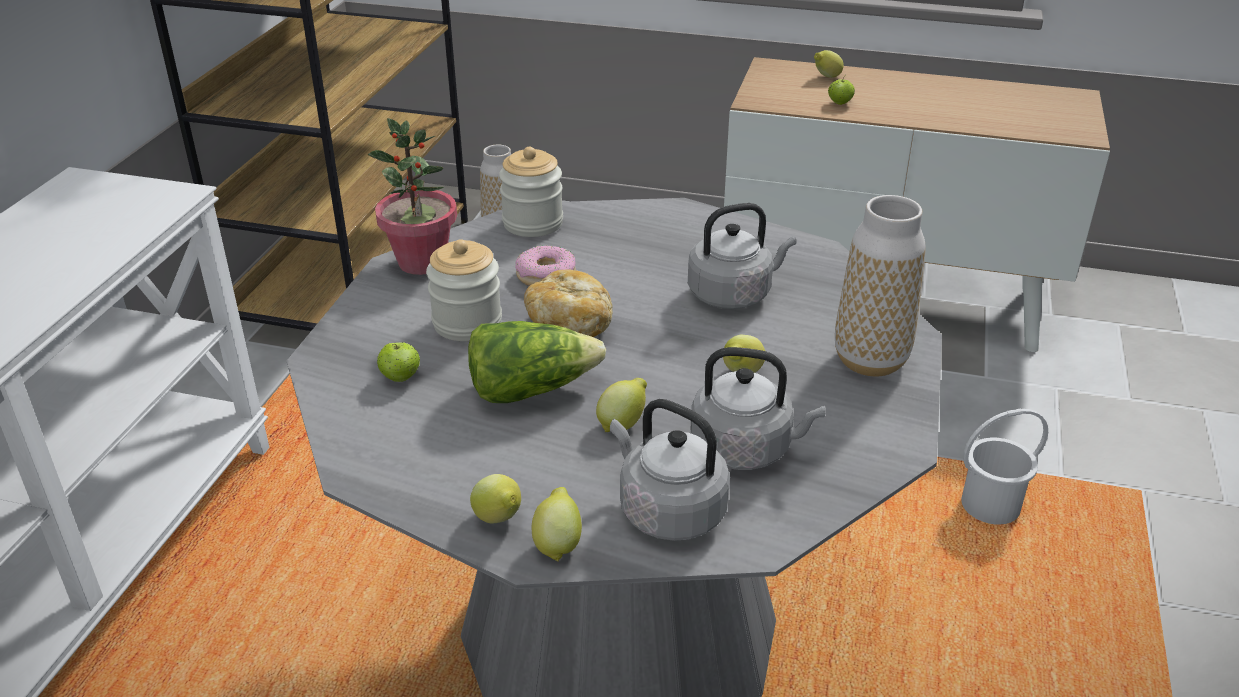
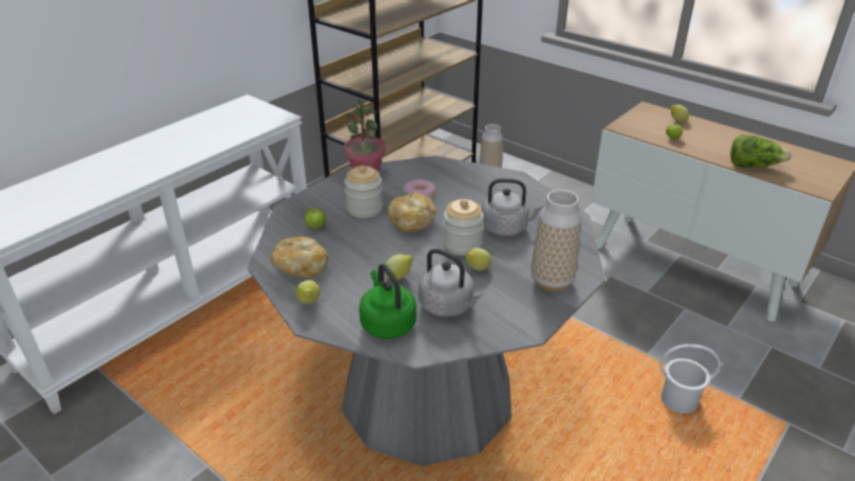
camera: 25 degrees right, 0 degrees up
lettuce [468,321,606,403] -> lettuce moved to [731,134,792,168]
jar [499,147,563,237] -> jar moved to [443,199,484,255]
lemon [532,487,582,562] -> none
grey kettle [610,399,730,541] -> green kettle [359,264,416,339]
none -> bread [270,237,329,278]

